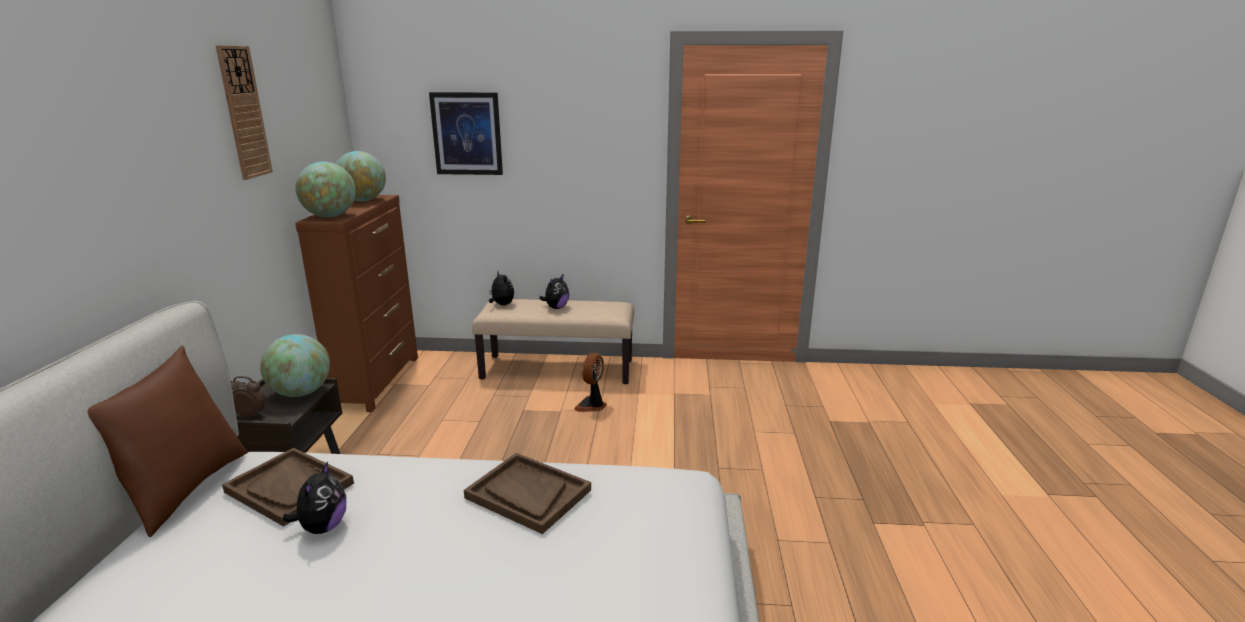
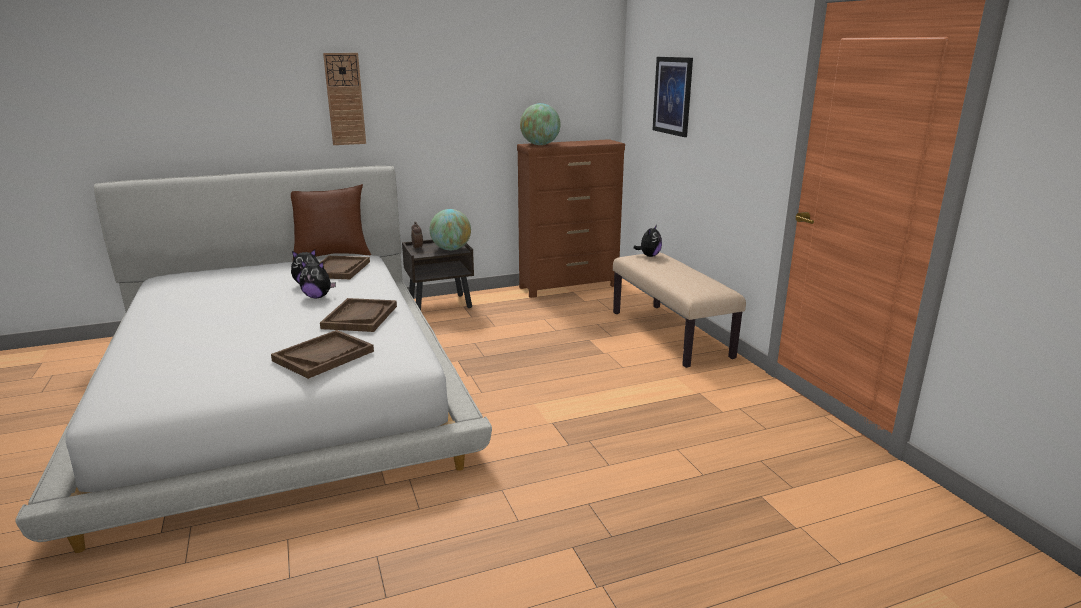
camera: 65 degrees right, 0 degrees up
wall clock [216,45,273,180] -> wall clock moved to [323,53,366,145]
globe [335,151,386,201] -> none
plush toy [539,275,569,309] -> plush toy moved to [299,261,336,298]
fan [574,353,607,412] -> none
none -> brown tray [271,330,374,379]

